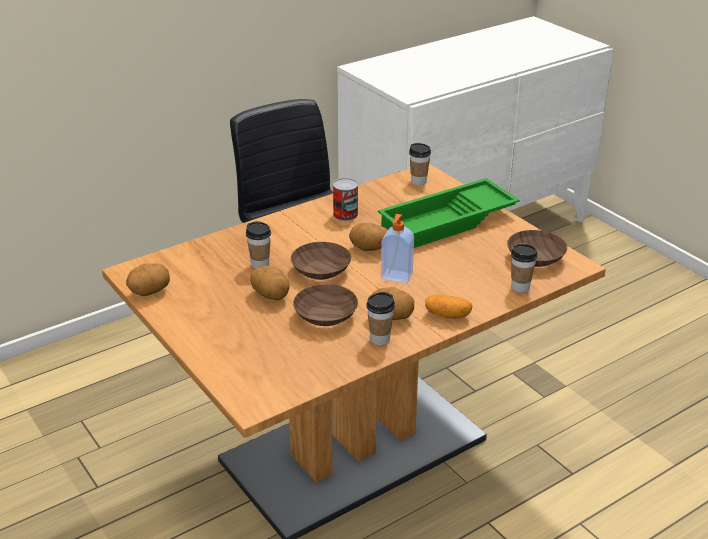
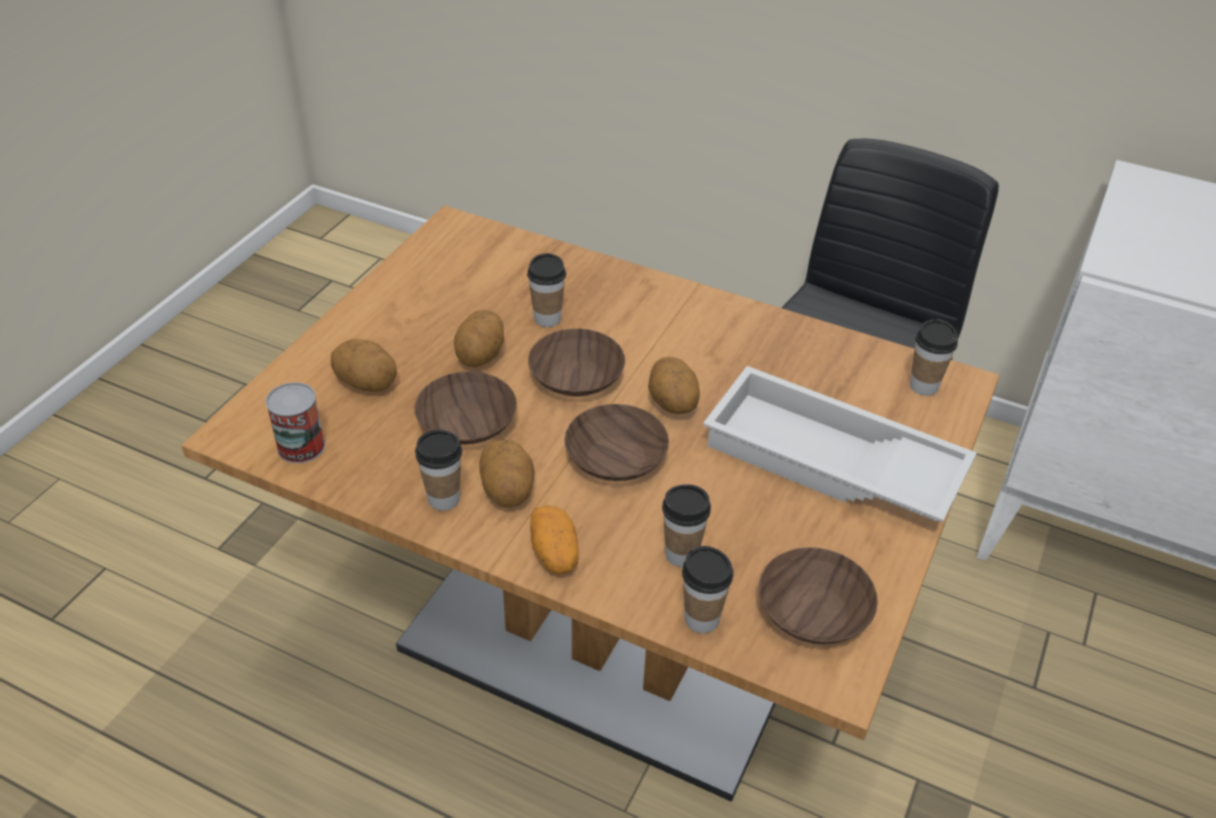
camera: 60 degrees right, 10 degrees up
potato [126,263,170,296] -> potato moved to [331,339,397,392]
can [333,178,358,221] -> can moved to [266,382,325,464]
green tray [378,178,520,248] -> white tray [703,366,977,522]
soap dispenser [381,214,414,284] -> brown bowl [565,404,669,481]
none -> cup [662,484,711,567]

